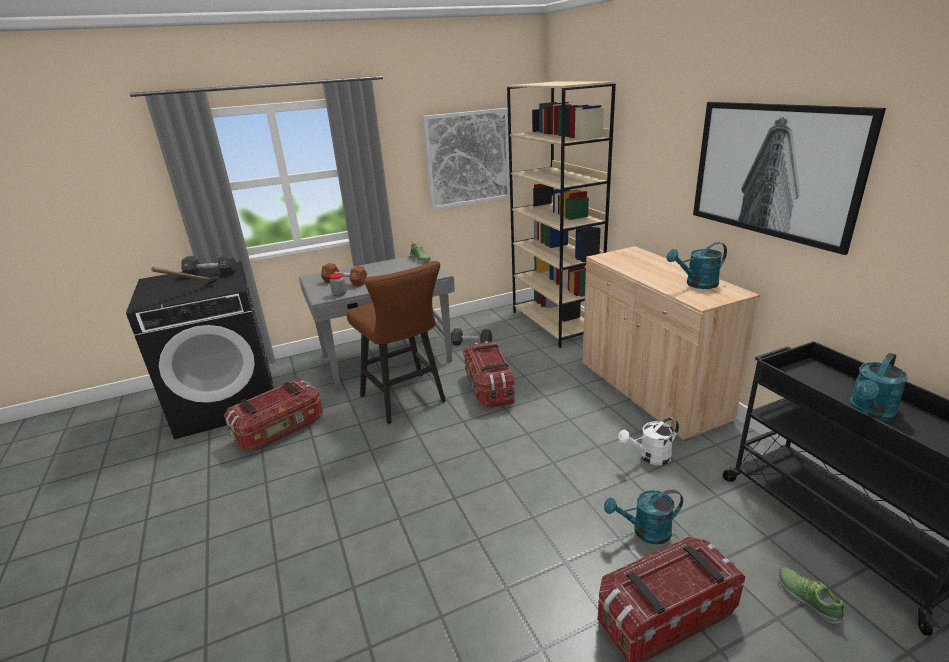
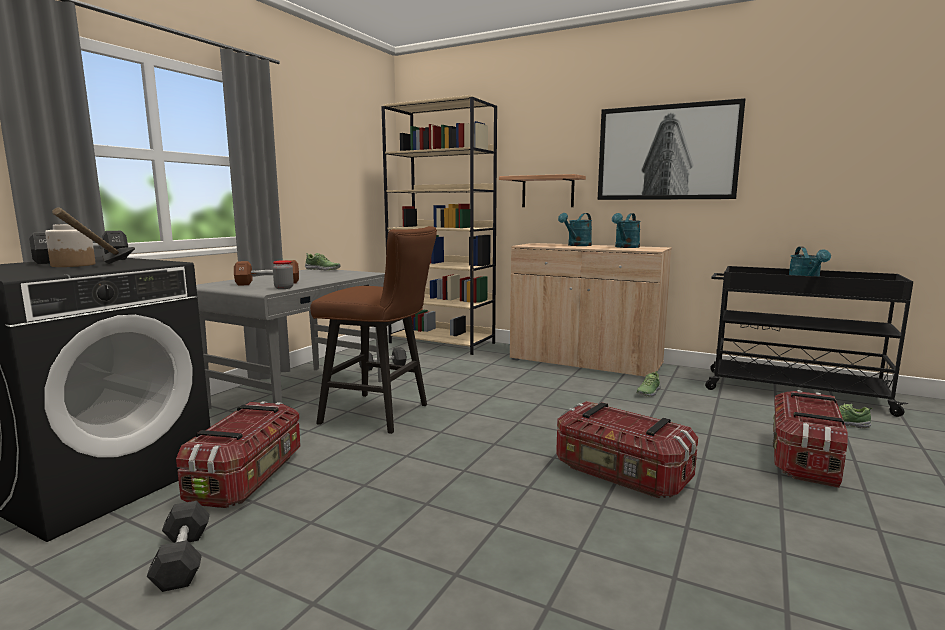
camera: 40 degrees left, 15 degrees down
picture [423,108,510,210] -> none
storage box [463,341,515,408] -> storage box moved to [556,401,698,498]
turquoise watering can [604,489,683,545] -> turquoise watering can moved to [558,213,592,246]
white watering can [618,417,679,465] -> shoe [636,371,661,397]
none -> jar [45,224,95,267]
none -> black dumbbell [147,501,210,592]
none -> shelf [499,174,586,207]

